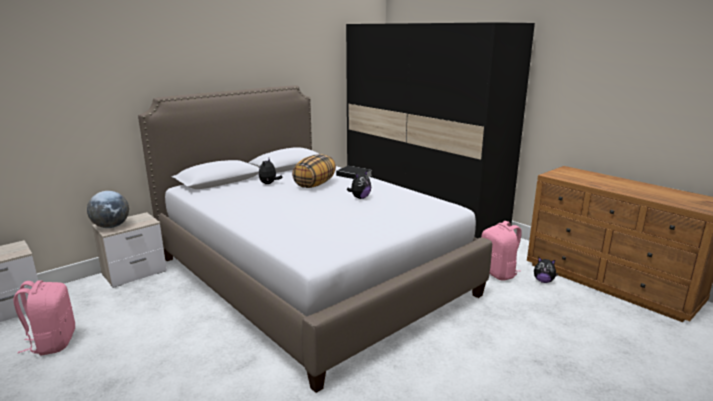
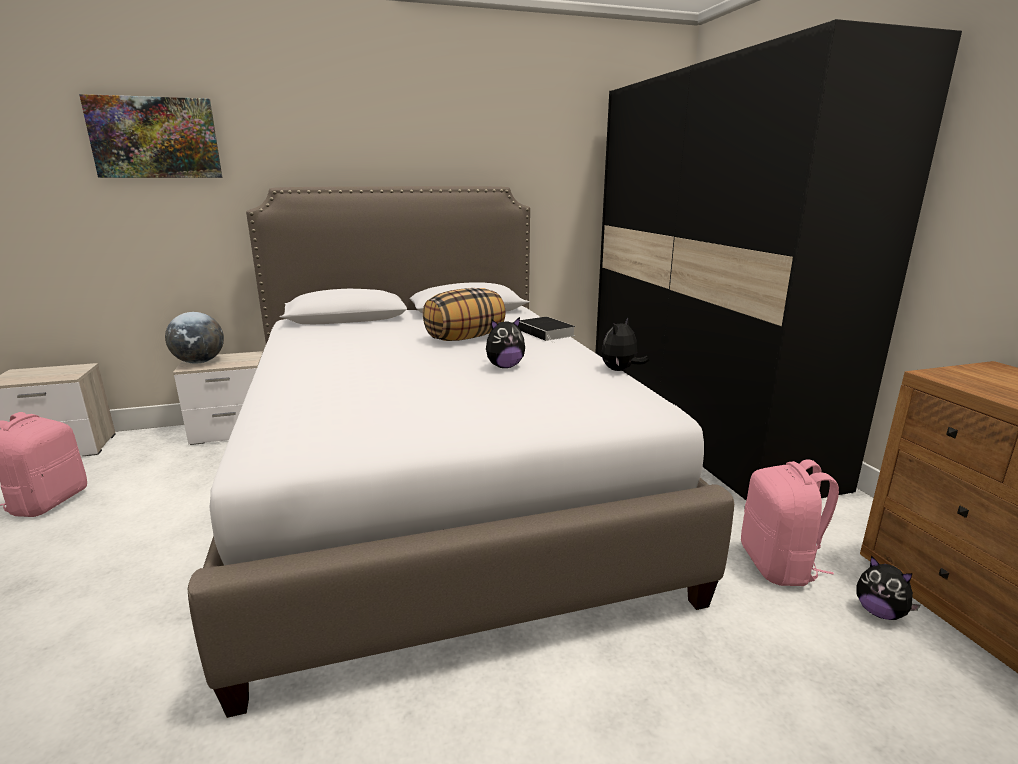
camera: 25 degrees right, 0 degrees up
plush toy [259,159,282,184] -> plush toy moved to [602,317,649,371]
none -> picture [79,94,222,178]

